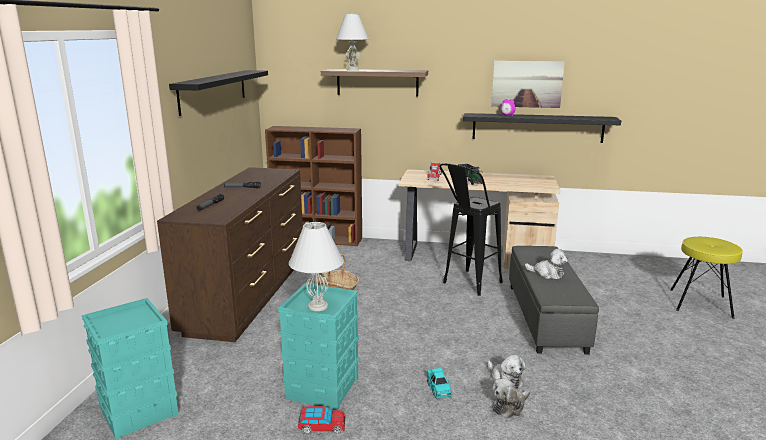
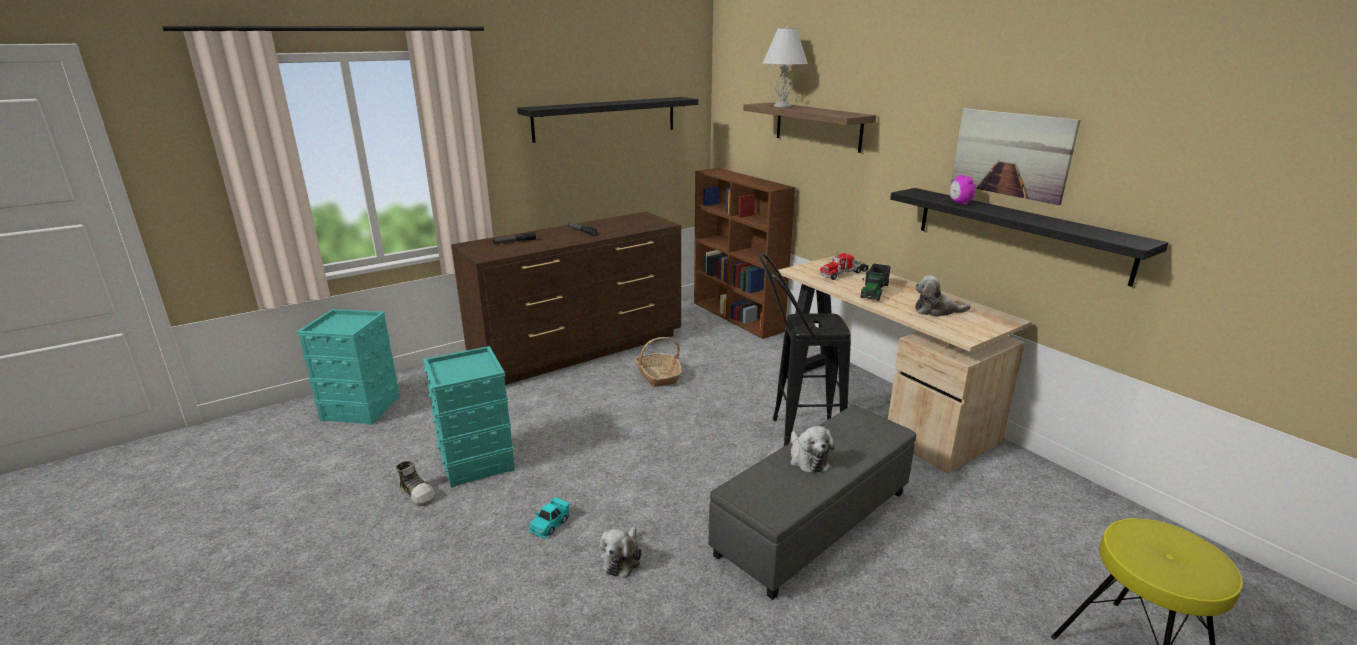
camera: 45 degrees right, 5 degrees up
white table lamp [289,222,344,311] -> none
toy car [298,406,345,433] -> shoe [396,461,436,506]
plush toy [492,379,531,419] -> plush toy moved to [915,275,971,317]

